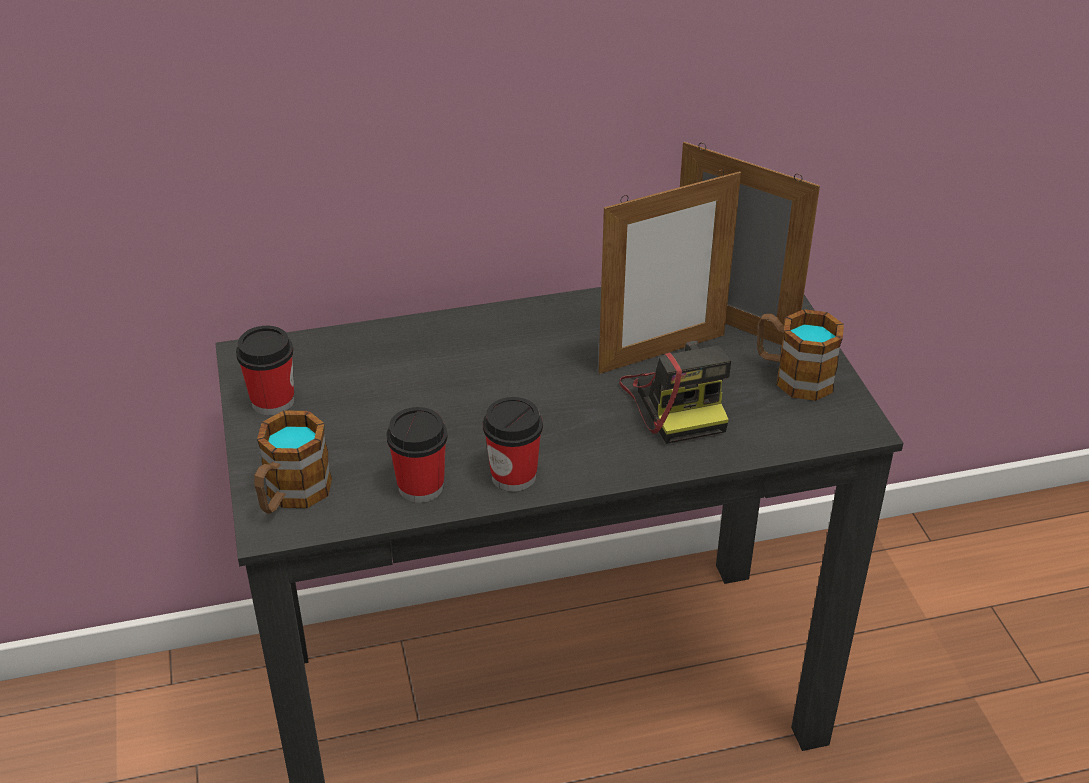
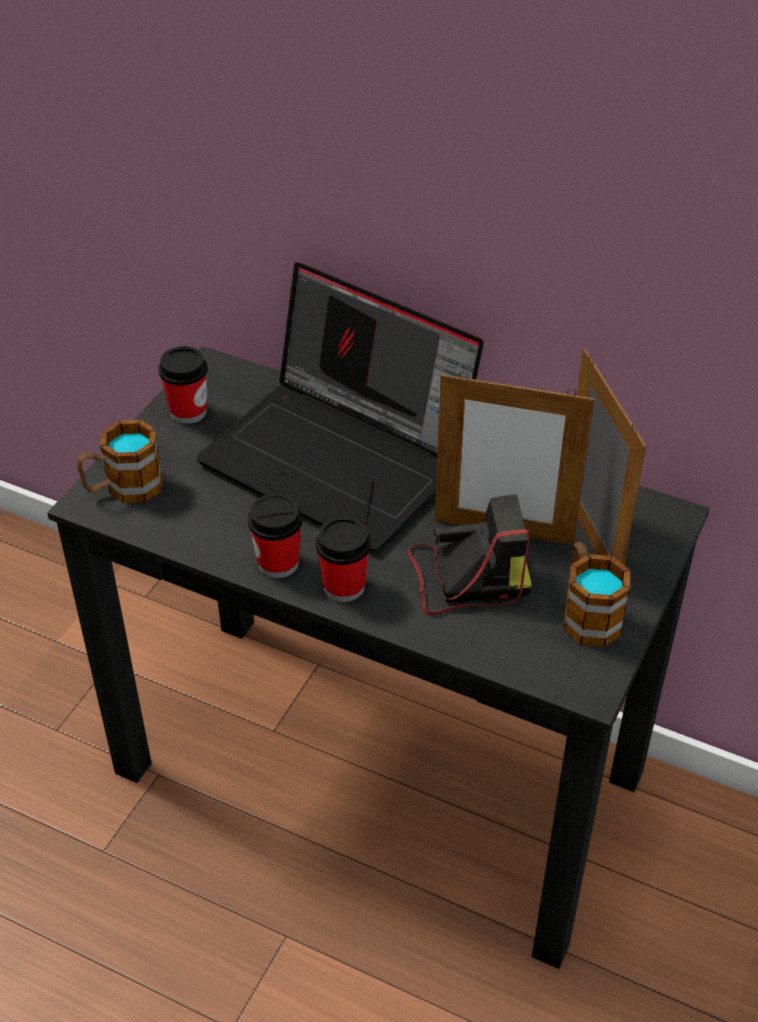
camera: 40 degrees right, 5 degrees up
cup [386,407,448,503] -> cup moved to [315,516,371,602]
camera [619,341,731,444] -> camera turned 120 degrees counterclockwise [408,494,532,615]
none -> laptop [196,262,484,551]

